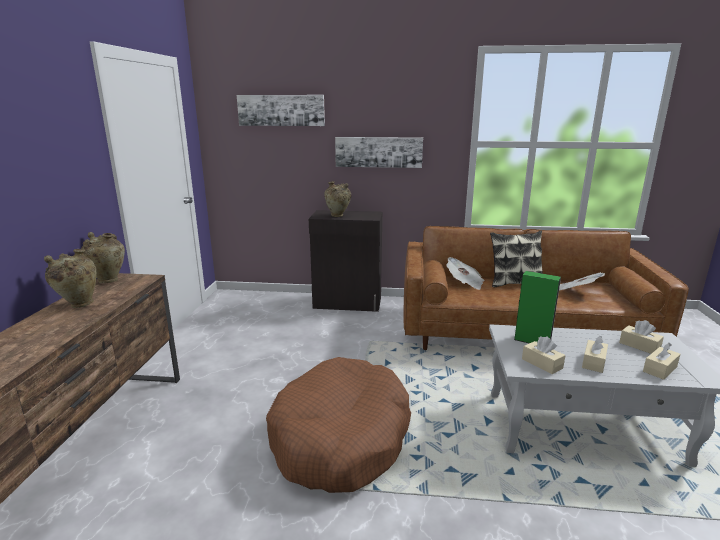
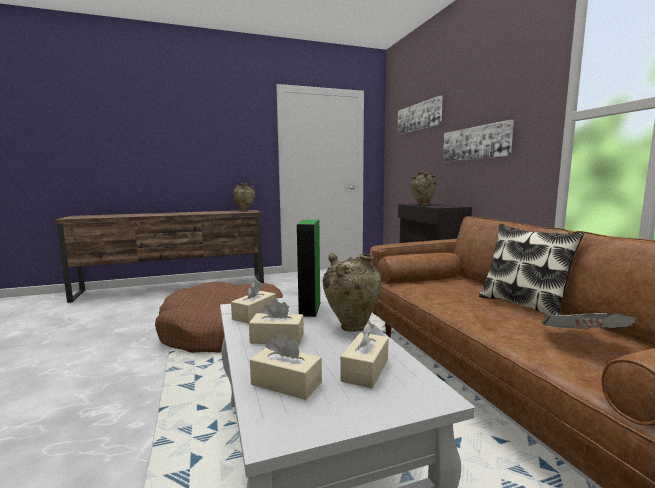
camera: 65 degrees right, 10 degrees down
beige vase [44,249,97,308] -> beige vase moved to [323,253,382,332]
newspaper [446,257,484,290] -> none

